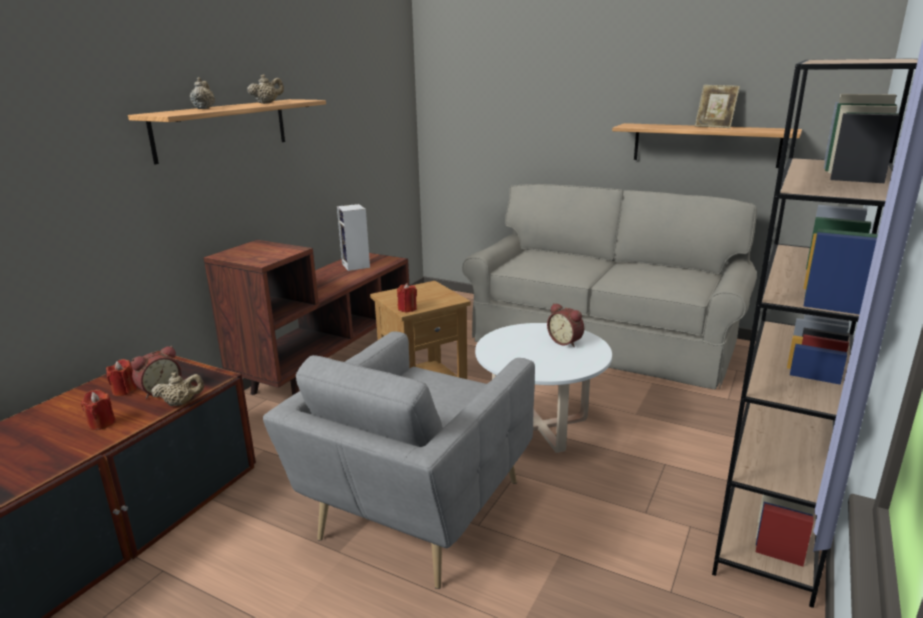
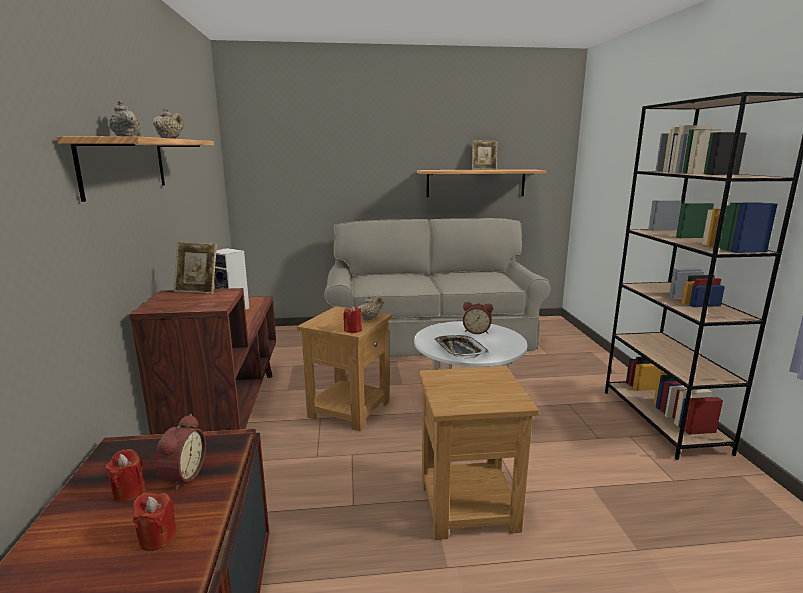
camera: 35 degrees left, 5 degrees down
beige teapot [151,372,204,406] -> beige teapot moved to [358,295,383,321]
grey armchair [263,332,535,589] -> brown side table [419,366,539,540]
none -> picture frame [174,242,217,294]
none -> tray [434,335,489,359]

